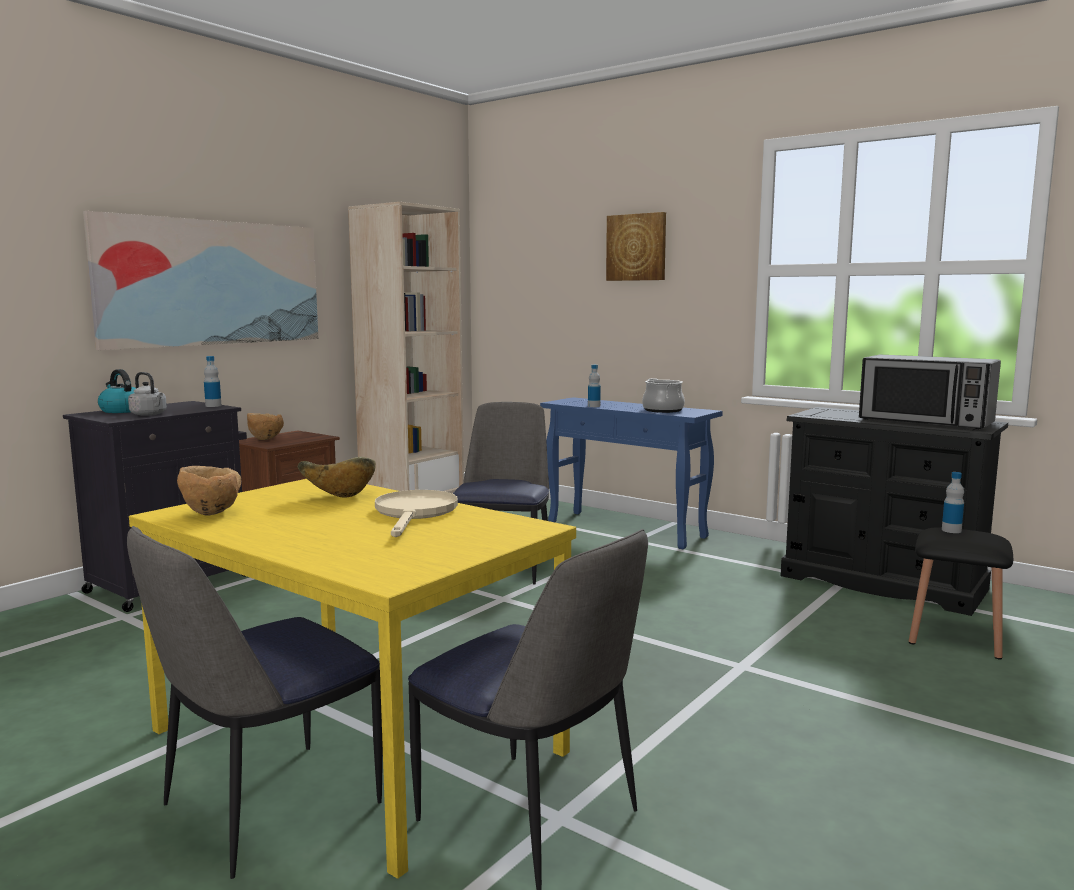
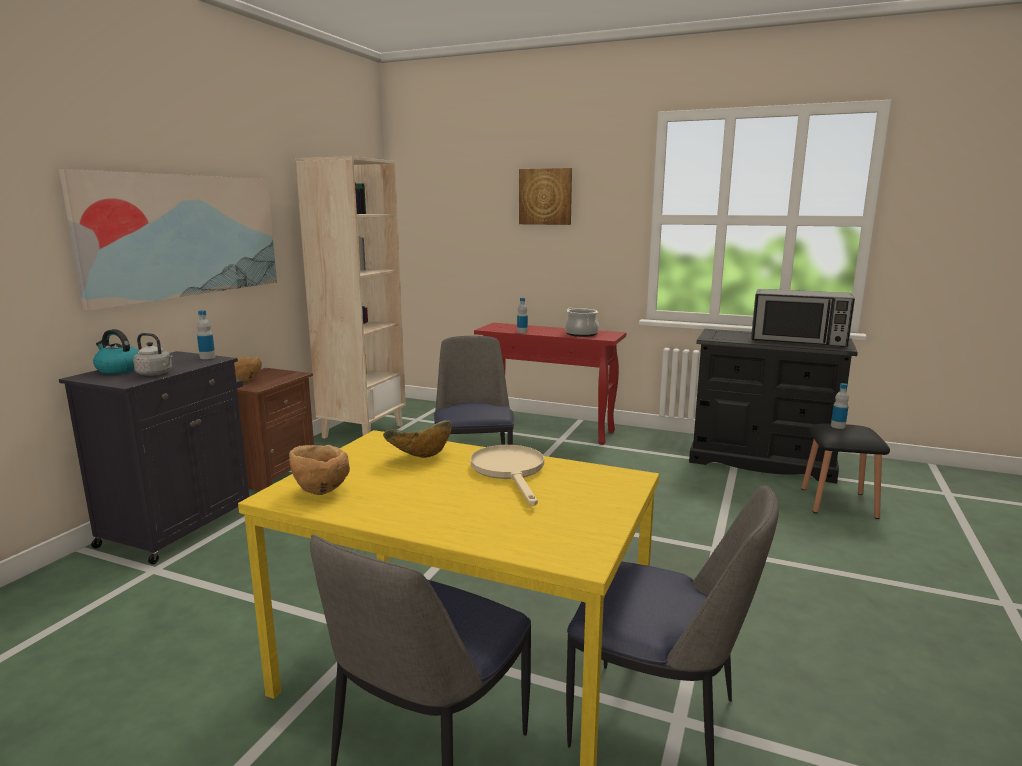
camera: 15 degrees left, 5 degrees up
blue console table [540,397,723,549] -> red console table [474,323,626,445]

